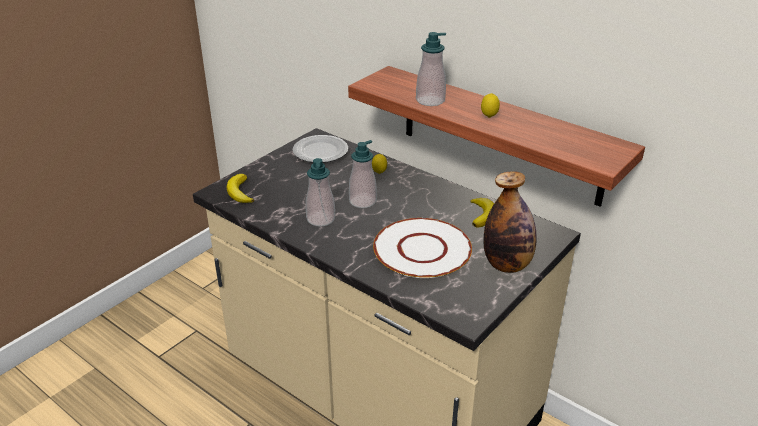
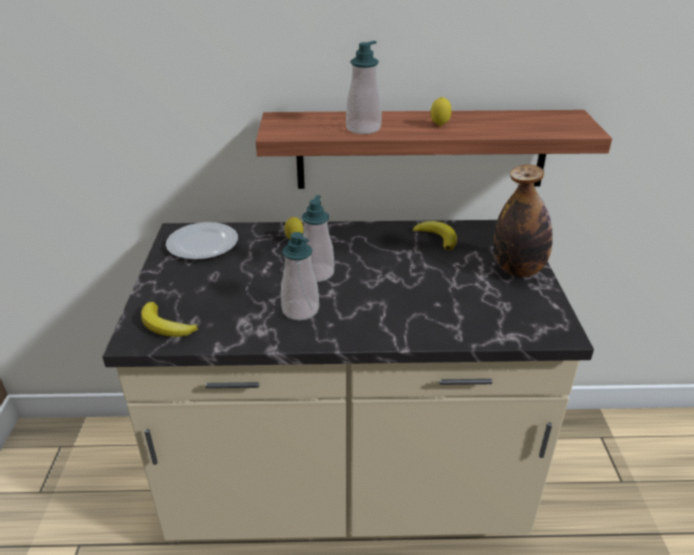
camera: 40 degrees left, 0 degrees up
white plate [373,218,472,278] -> none

